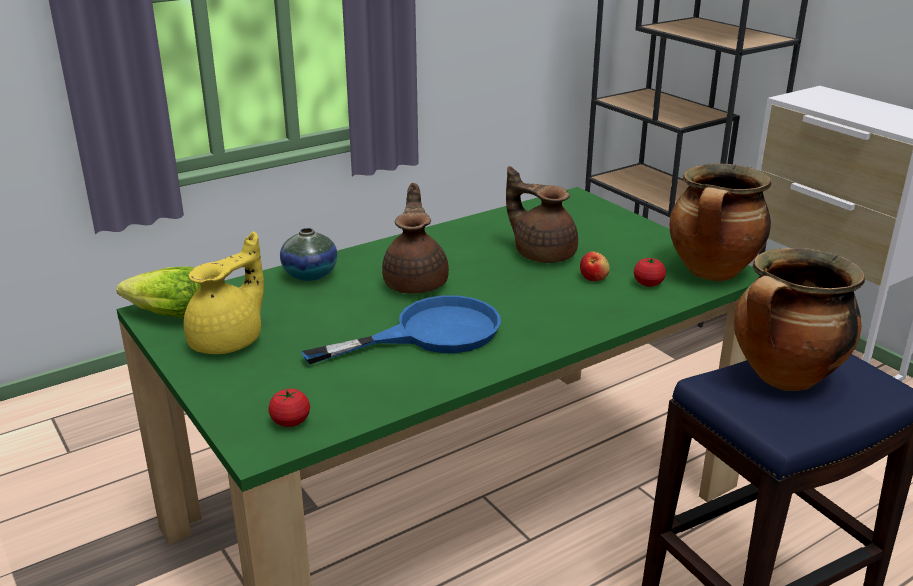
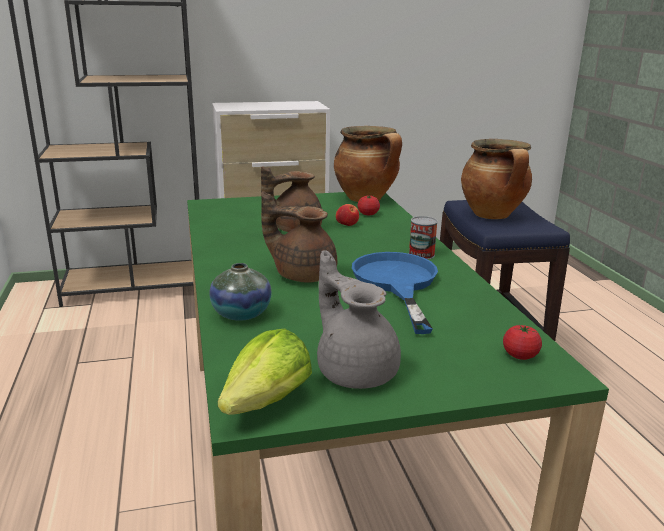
camera: 70 degrees left, 5 degrees down
yellow teapot [184,232,264,354] -> grey teapot [317,250,401,389]
none -> can [409,216,438,259]

